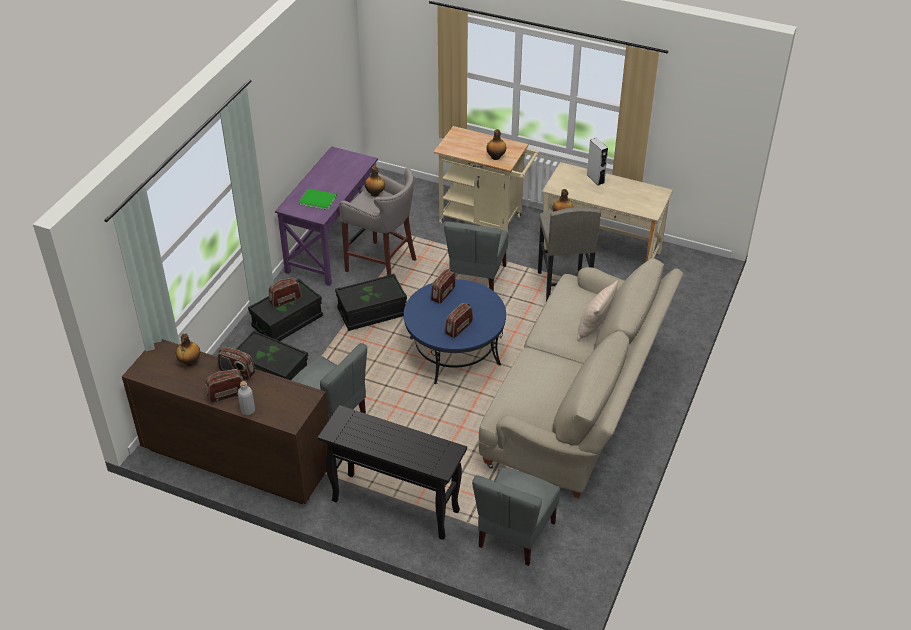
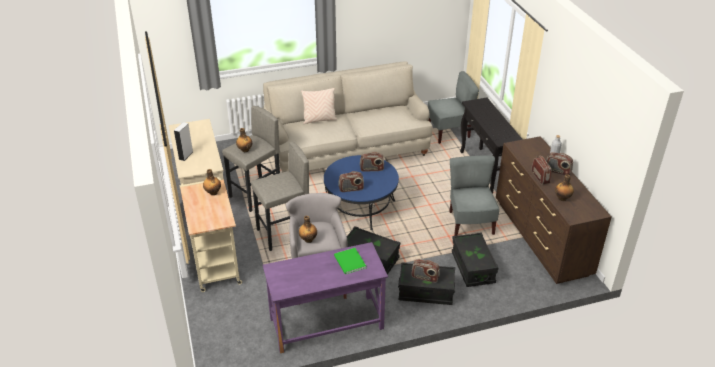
camera: 130 degrees left, 5 degrees down
grey chair [444,221,508,291] -> grey stool [251,142,309,251]

